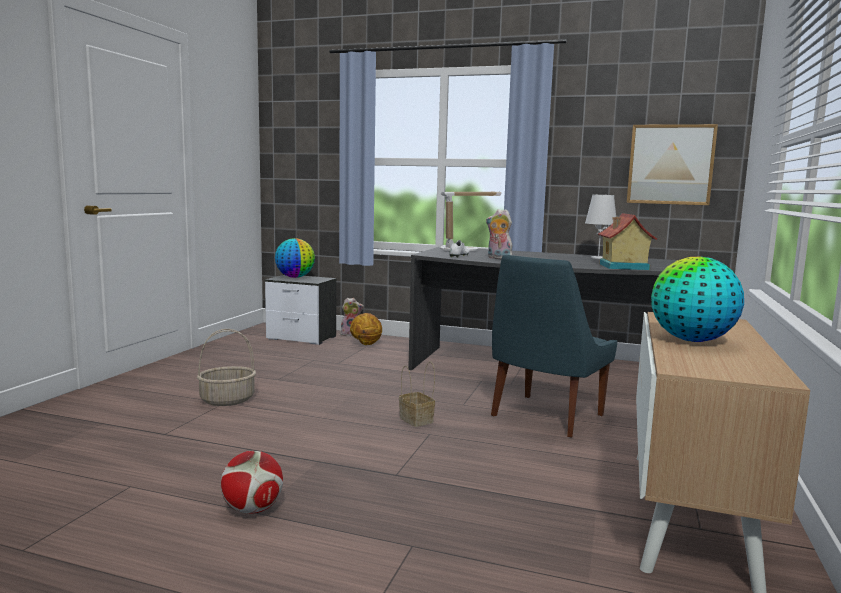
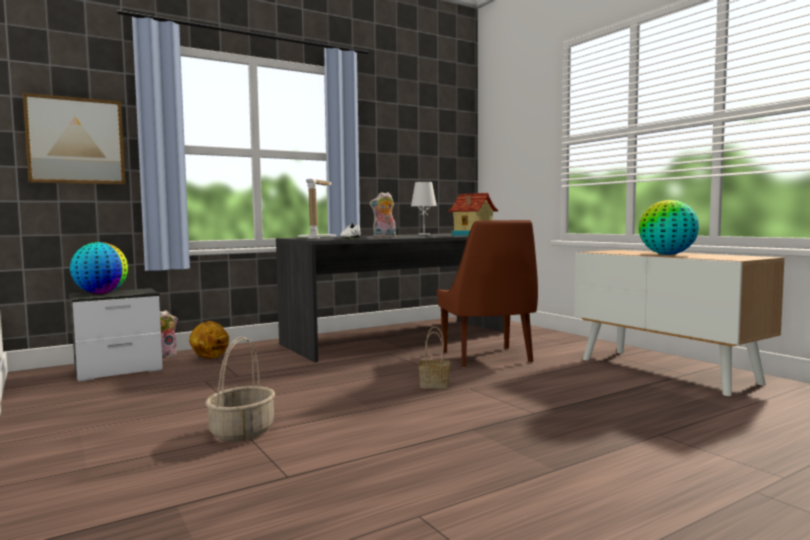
camera: 50 degrees left, 5 degrees down
football [221,451,283,514] -> none
blue chair [491,255,617,438] -> brown chair [437,220,538,367]
picture [627,124,718,205] -> picture moved to [22,93,125,184]

